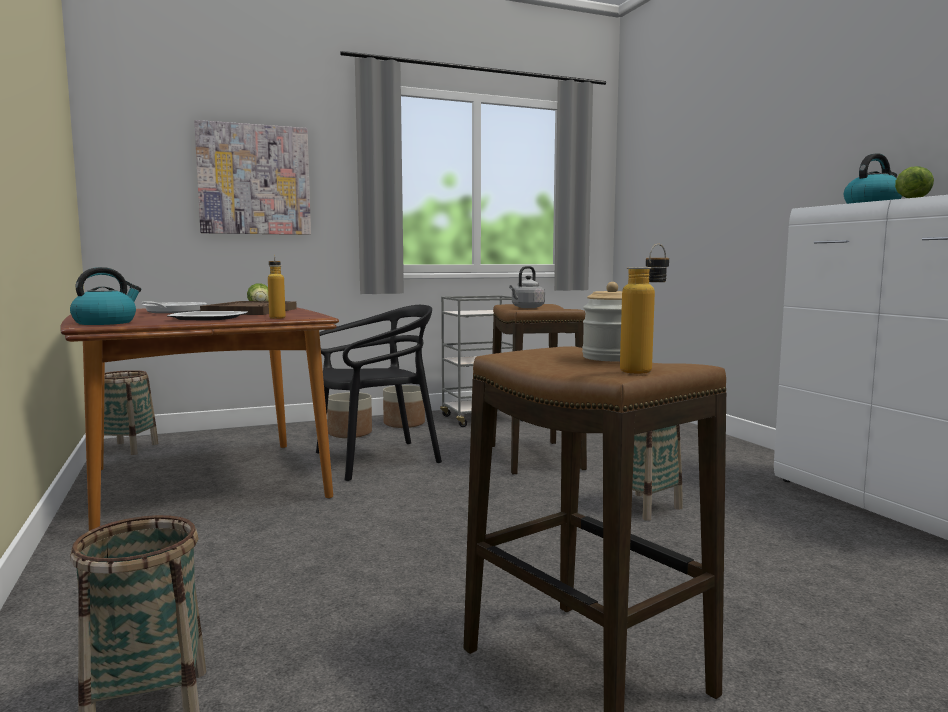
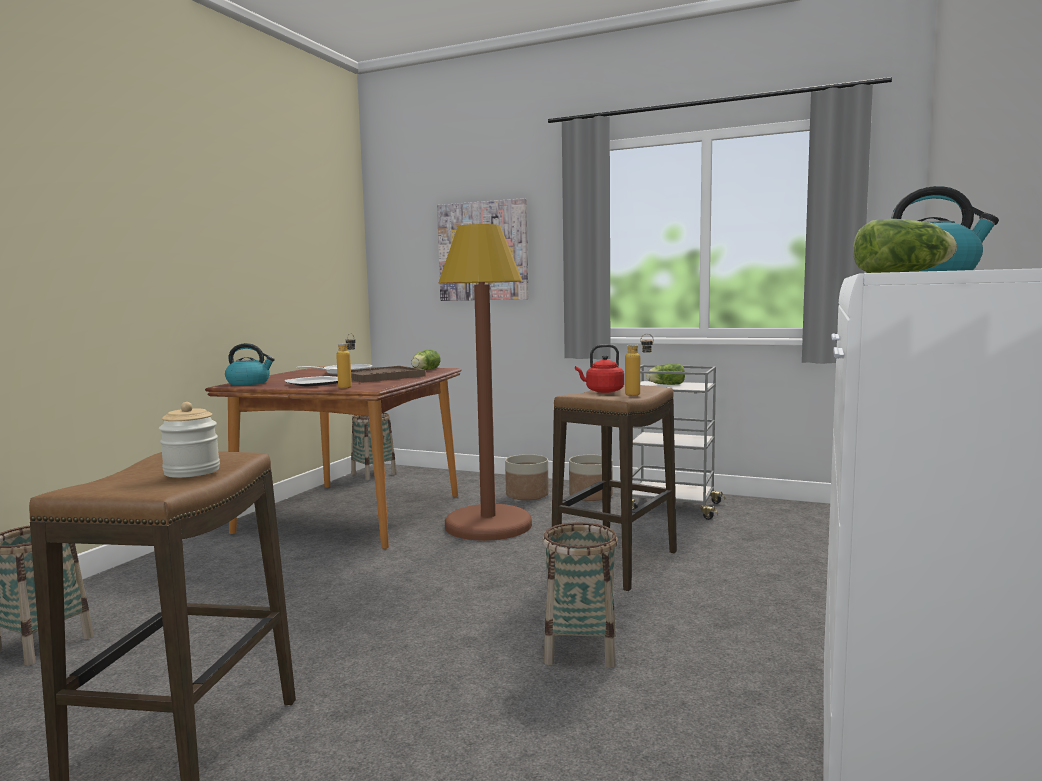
camera: 45 degrees right, 0 degrees up
black chair [316,305,442,481] -> brown floor lamp [439,224,532,541]
grey kettle [509,266,545,308] -> red kettle [575,344,624,393]
bottle [620,244,669,374] -> bottle moved to [625,334,654,396]
none -> lettuce [646,364,685,385]

